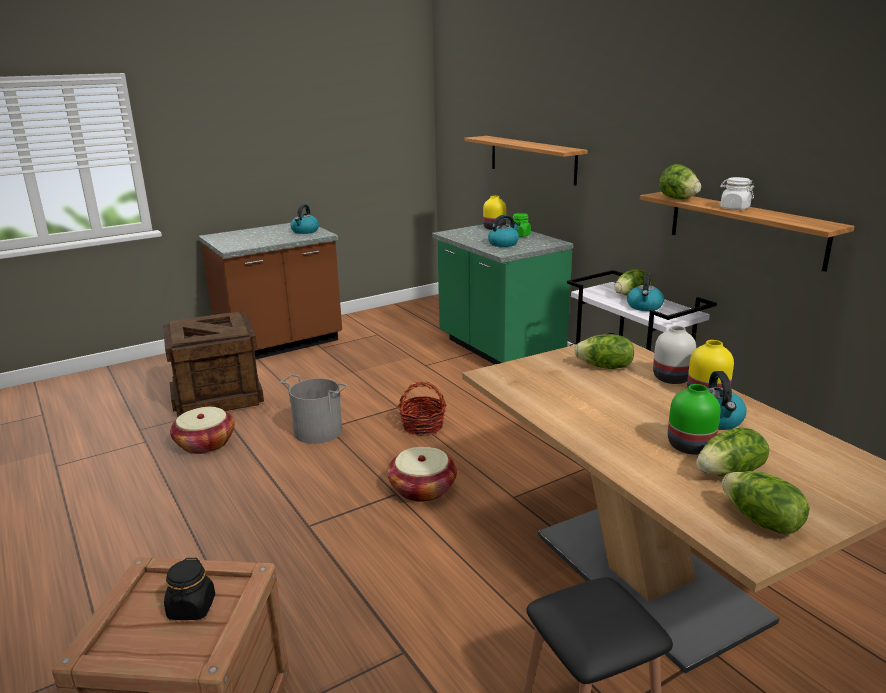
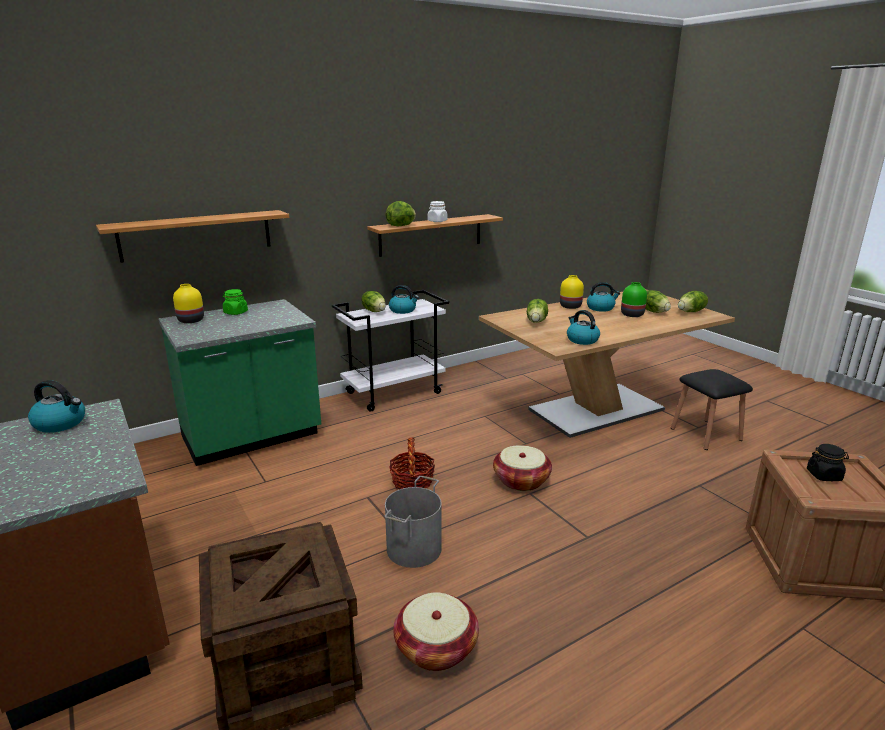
camera: 90 degrees left, 0 degrees up
kettle [488,215,520,247] -> kettle moved to [567,310,600,345]
white vase [653,326,696,384] -> none

